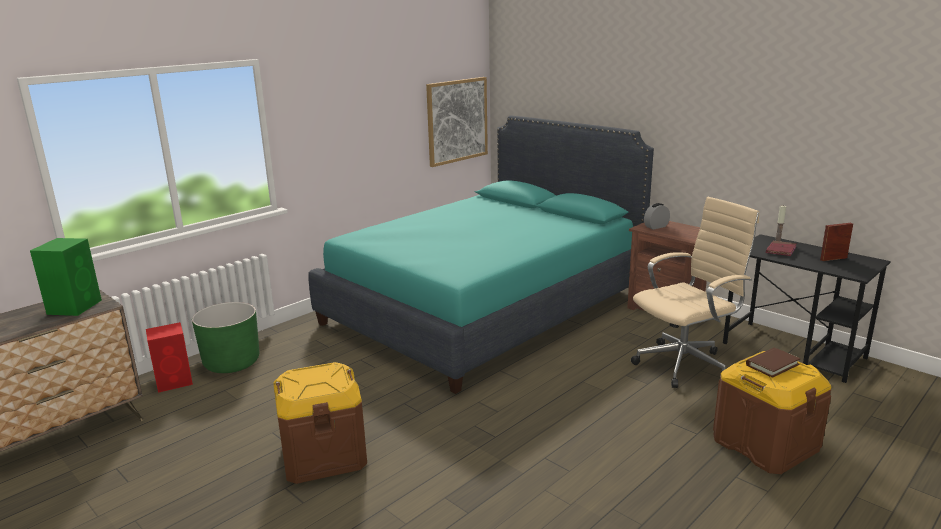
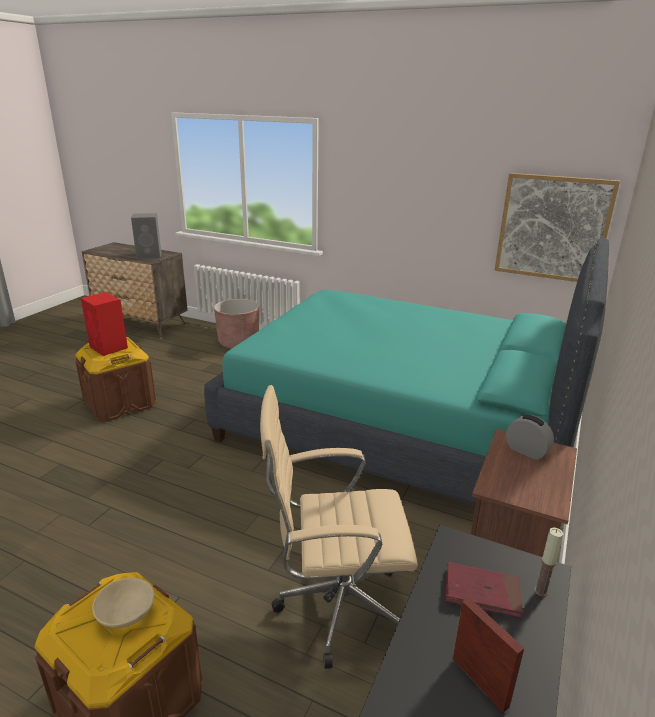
camera: 70 degrees right, 5 degrees up
green speaker [30,238,102,316] -> grey speaker [131,213,161,259]
red speaker [146,322,193,393] -> red speaker moved to [81,292,128,356]
green planter [192,302,259,373] -> brown planter [214,299,259,349]
beige office chair [631,197,759,388] -> beige office chair turned 135 degrees clockwise [260,385,418,669]
brown book [746,348,800,378] -> beige bowl [92,578,155,628]

